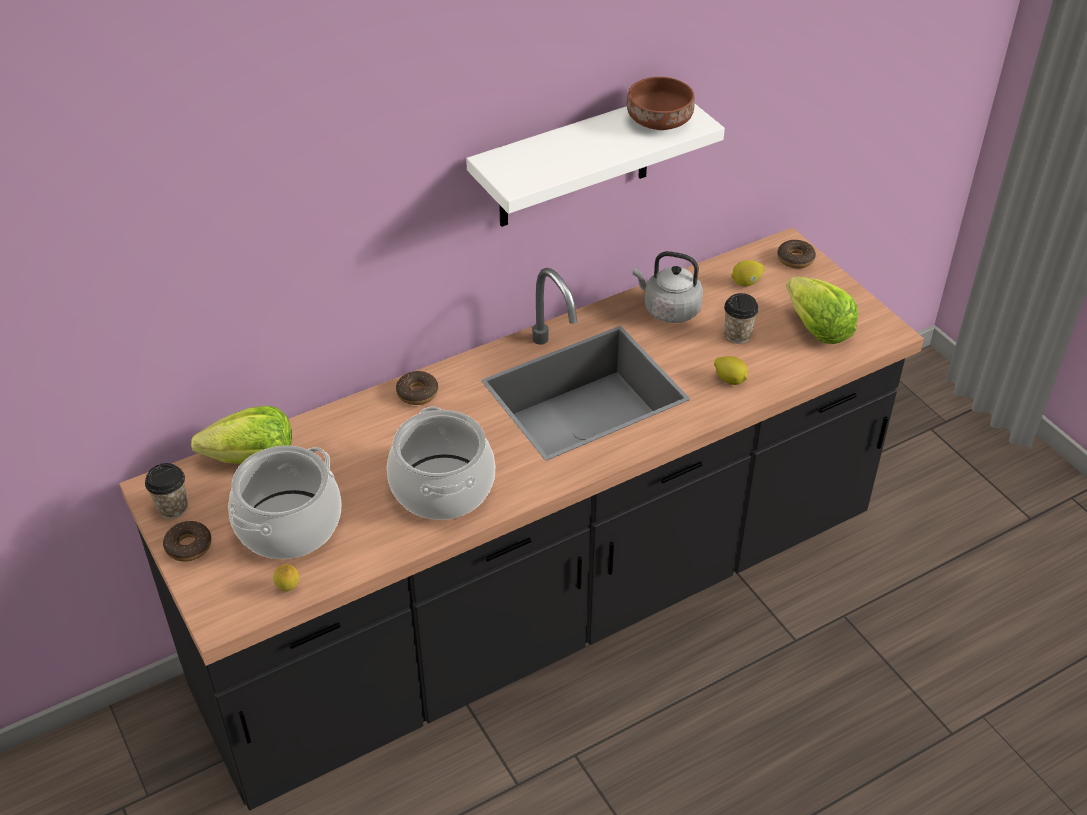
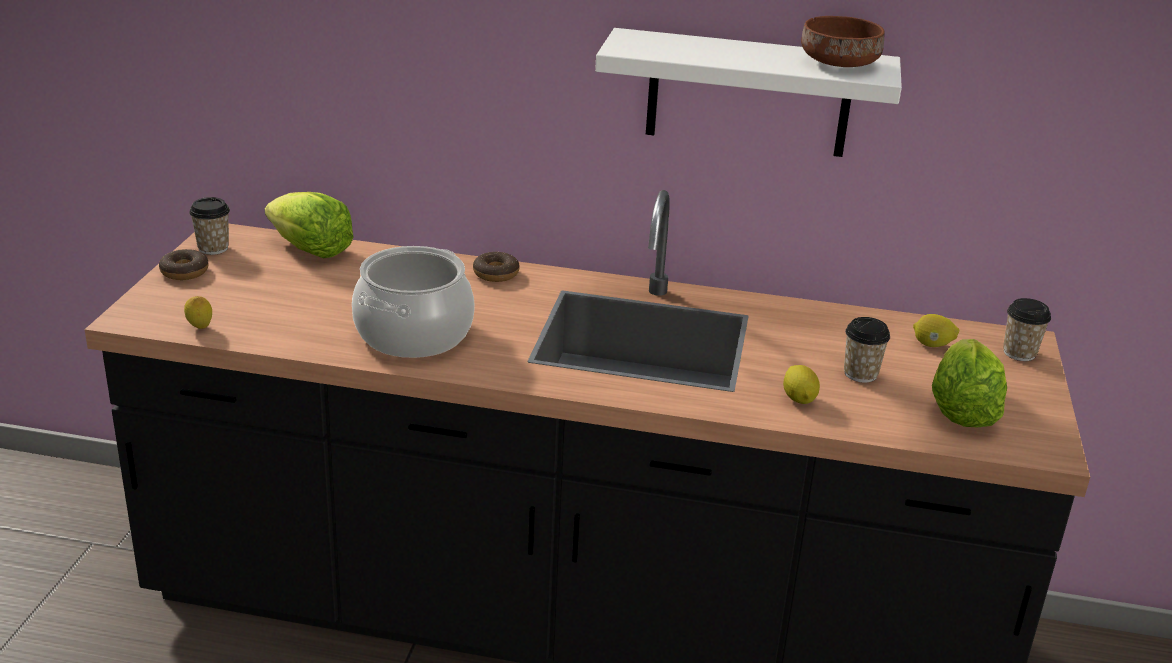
camera: 40 degrees right, 15 degrees down
cooking pot [228,445,342,559] -> none
grey kettle [633,251,703,323] -> none
donut [777,240,816,269] -> cup [1003,298,1051,361]

